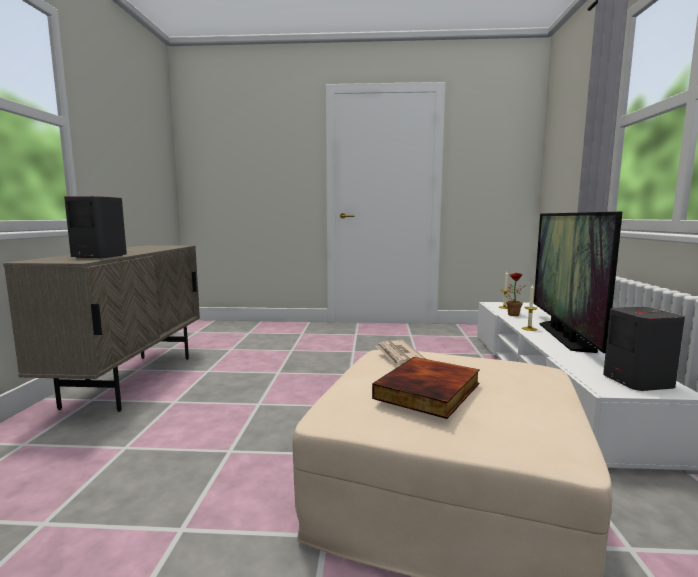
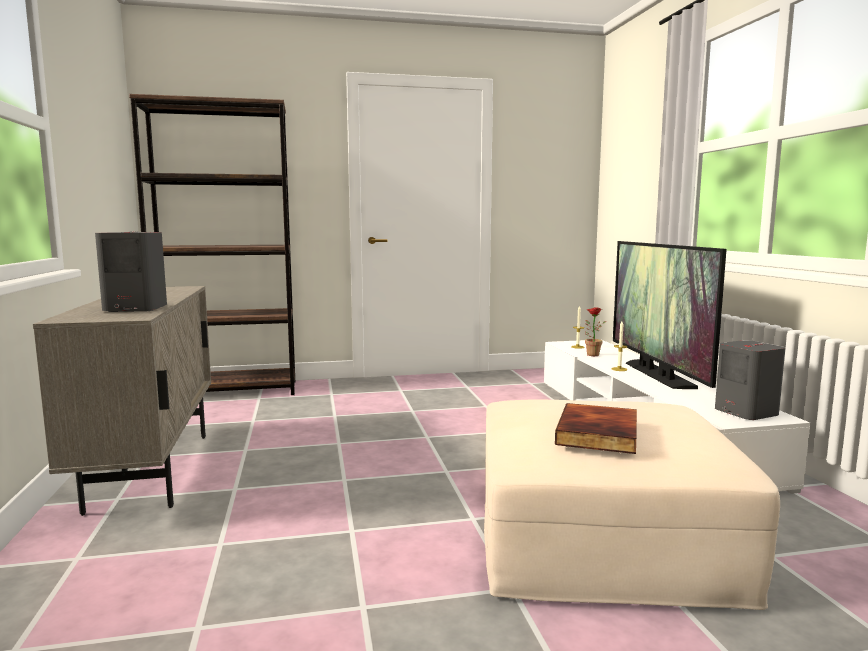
camera: 15 degrees left, 0 degrees up
newspaper [375,340,426,367] -> none
none -> brown bookcase [129,94,295,395]

